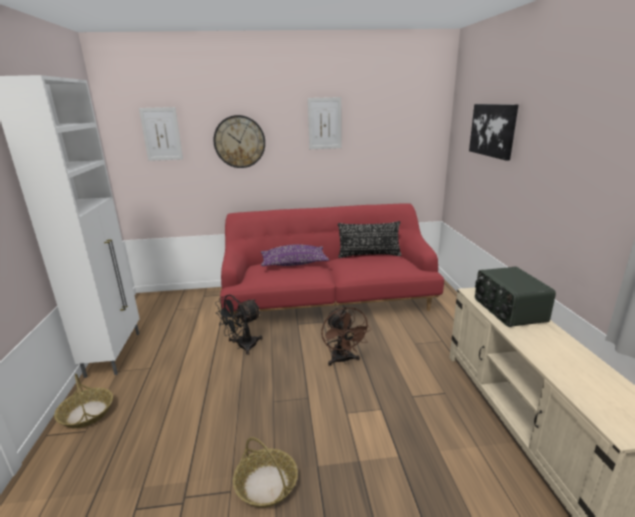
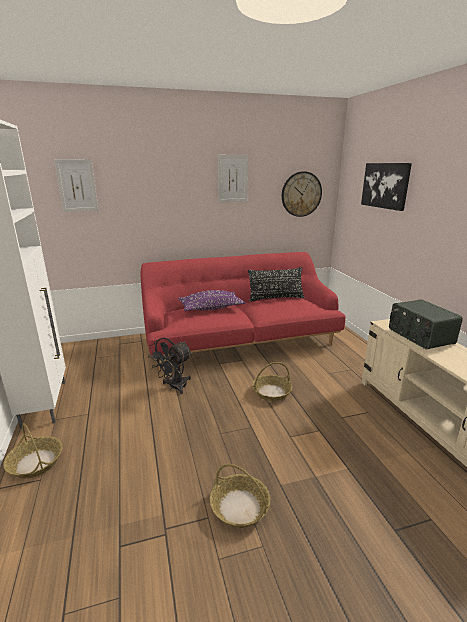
camera: 10 degrees left, 0 degrees up
wall clock [214,115,265,168] -> wall clock moved to [282,171,322,217]
brown fan [321,307,371,366] -> basket [252,362,292,401]

